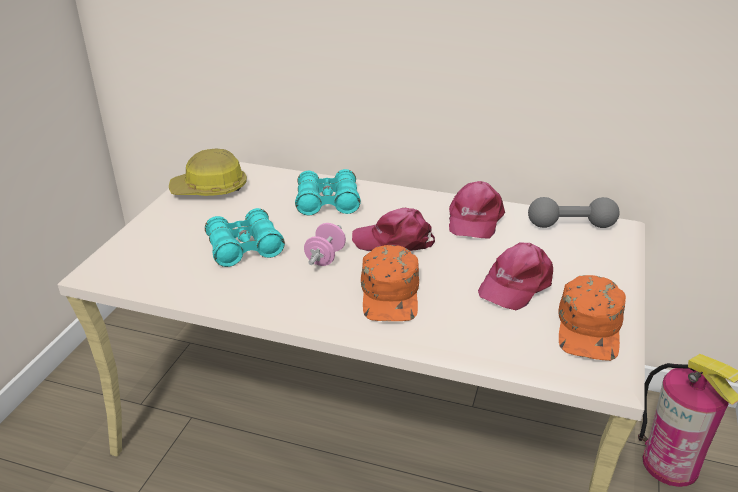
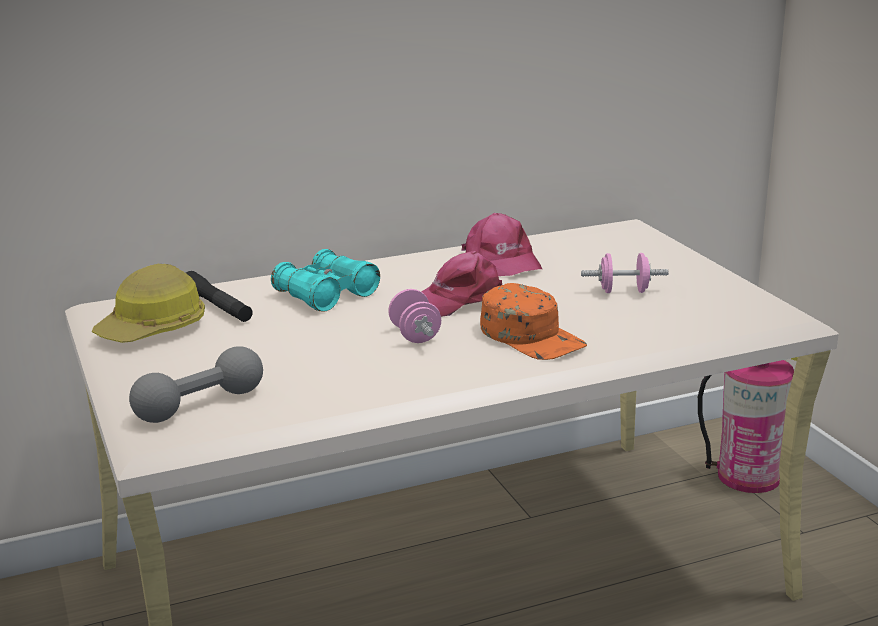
camera: 40 degrees left, 10 degrees down
turquoise binoculars [205,208,285,267] -> none
pink cap [478,242,553,310] -> pink dumbbell [581,253,669,293]
grey dumbbell [528,197,620,228] -> grey dumbbell moved to [129,346,263,423]
orange cap [559,275,626,361] -> none
none -> black flashlight [186,271,253,322]

